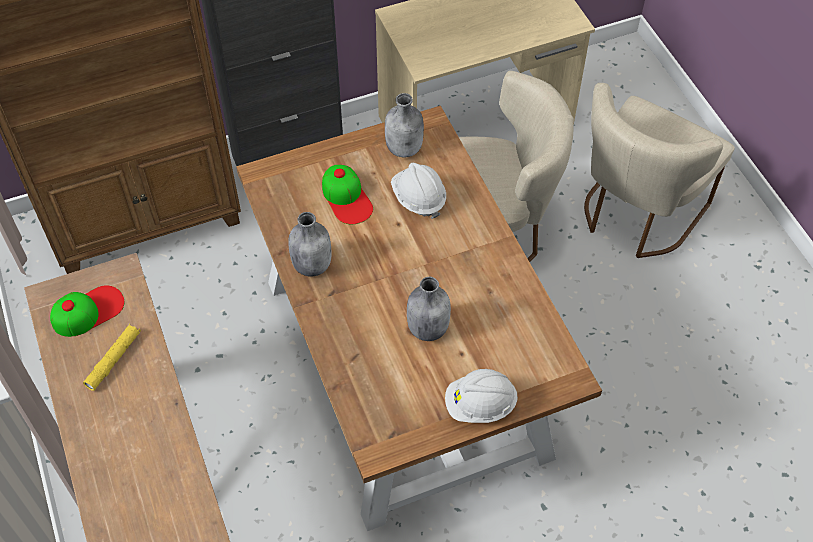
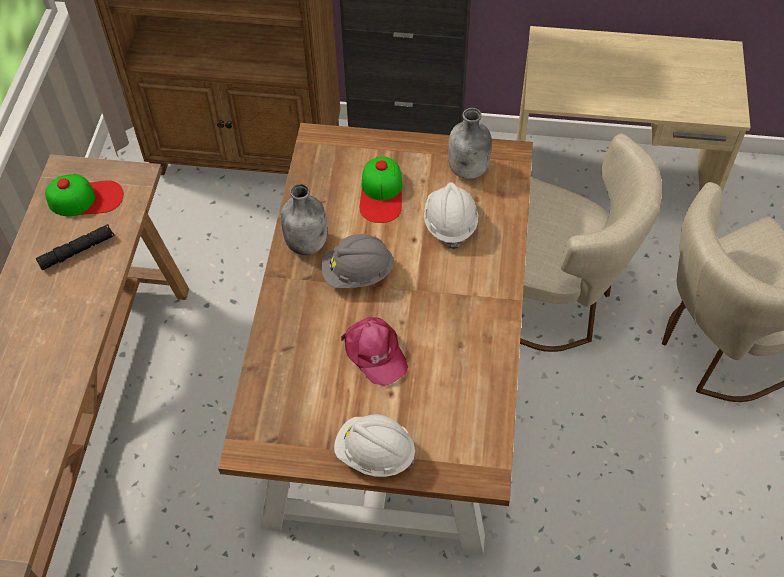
camera: 30 degrees right, 0 degrees up
yellow flashlight [83,324,141,391] -> black flashlight [36,224,115,270]
grey bottle [407,277,451,341] -> pink cap [341,317,408,386]
none -> grey hard hat [321,234,394,288]

